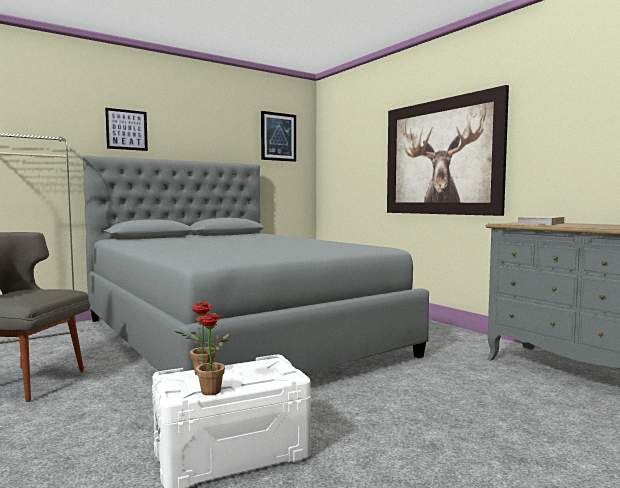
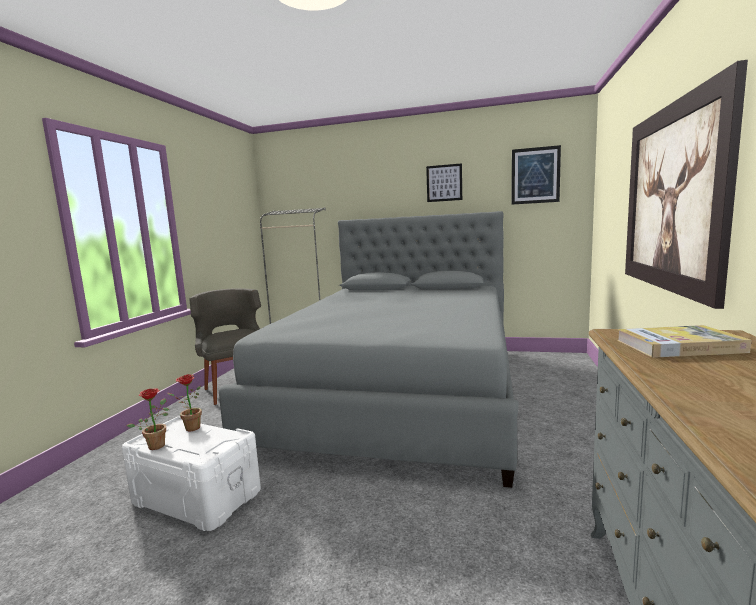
camera: 50 degrees right, 5 degrees up
picture [105,108,148,151] -> picture moved to [426,163,462,202]

